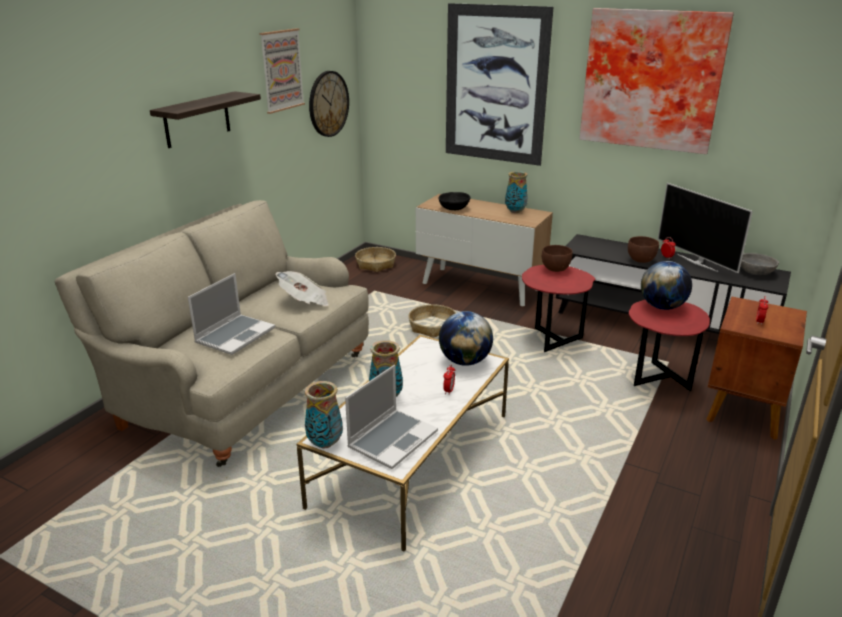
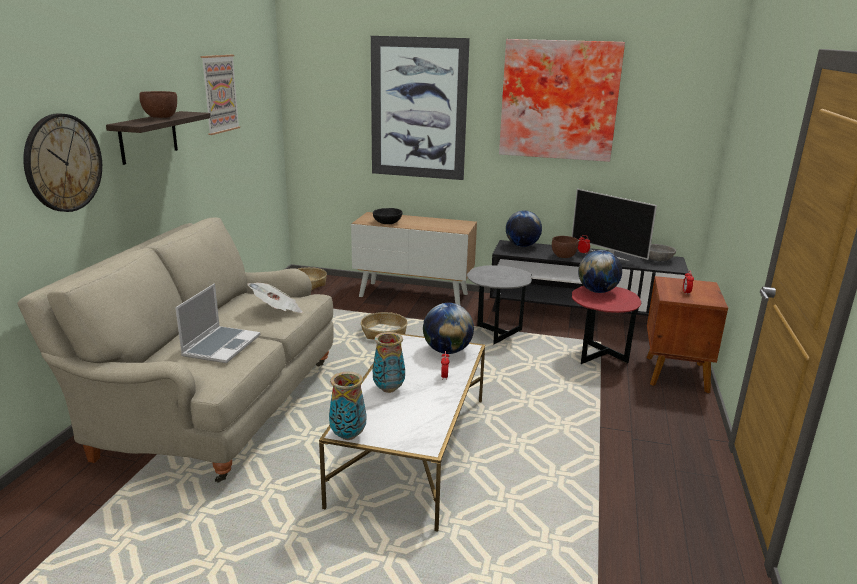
camera: 15 degrees left, 5 degrees down
wall clock [309,71,349,137] -> wall clock moved to [23,113,102,212]
laptop [345,365,438,469] -> none
vase [505,171,528,213] -> none
red side table [522,265,595,352] -> grey side table [467,265,532,344]
brown bowl [542,245,573,272] -> brown bowl moved to [139,91,177,118]
none -> globe [506,211,542,247]

